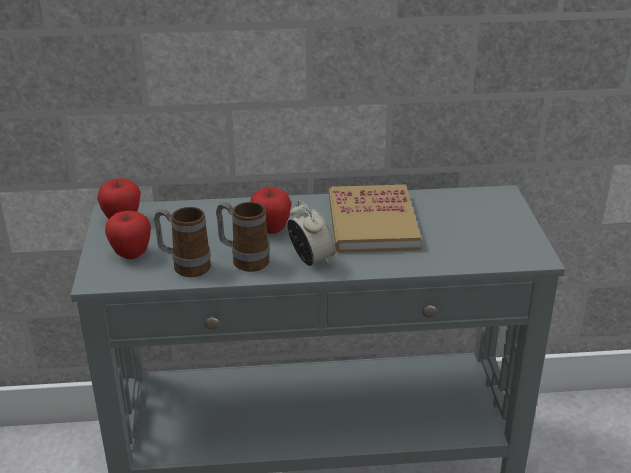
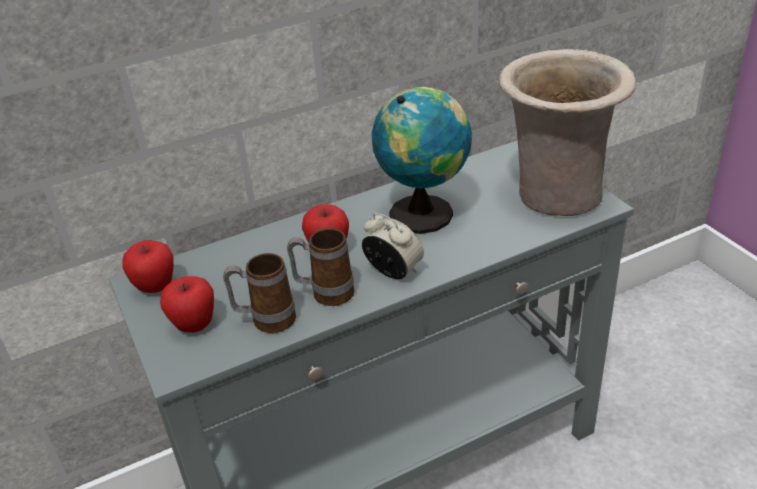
camera: 20 degrees left, 5 degrees up
book [329,185,421,253] -> globe [371,87,472,234]
none -> beige vase [499,49,636,216]

